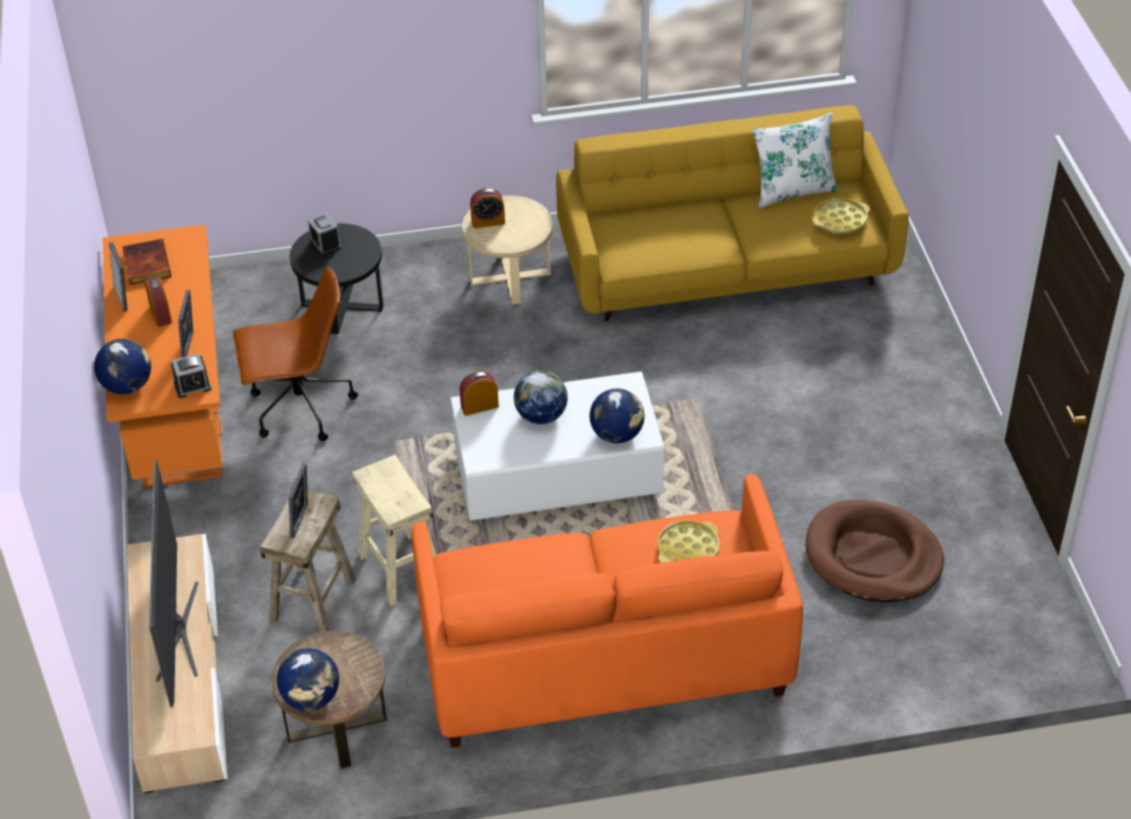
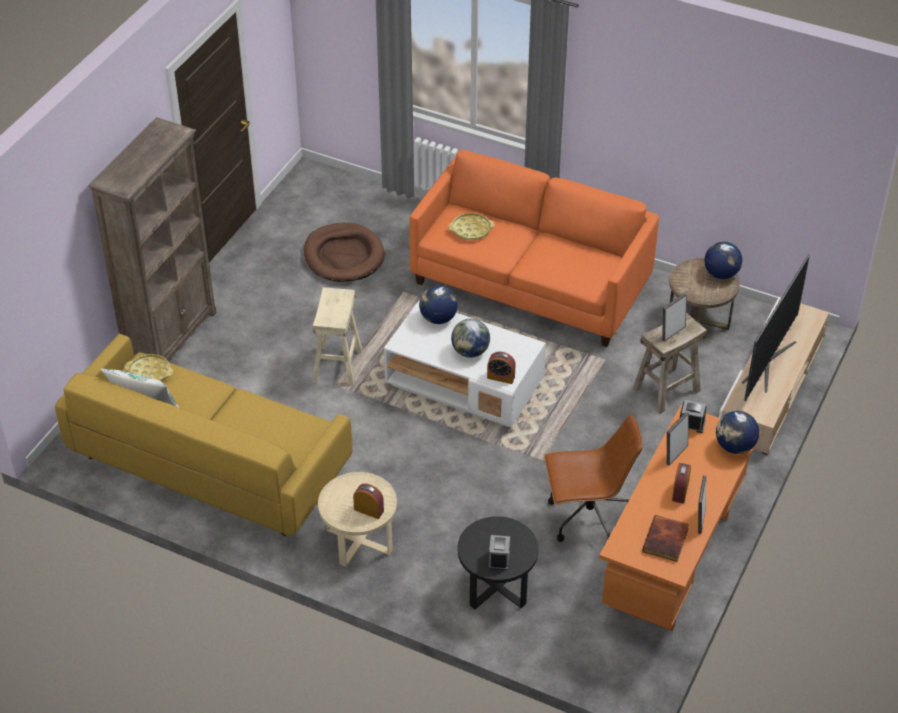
camera: 145 degrees left, 0 degrees up
brown office chair [233,266,358,441] -> brown office chair turned 150 degrees clockwise [544,414,643,542]
beige stool [352,455,436,606] -> beige stool moved to [313,287,362,386]
none -> brown bookcase [89,117,216,362]

